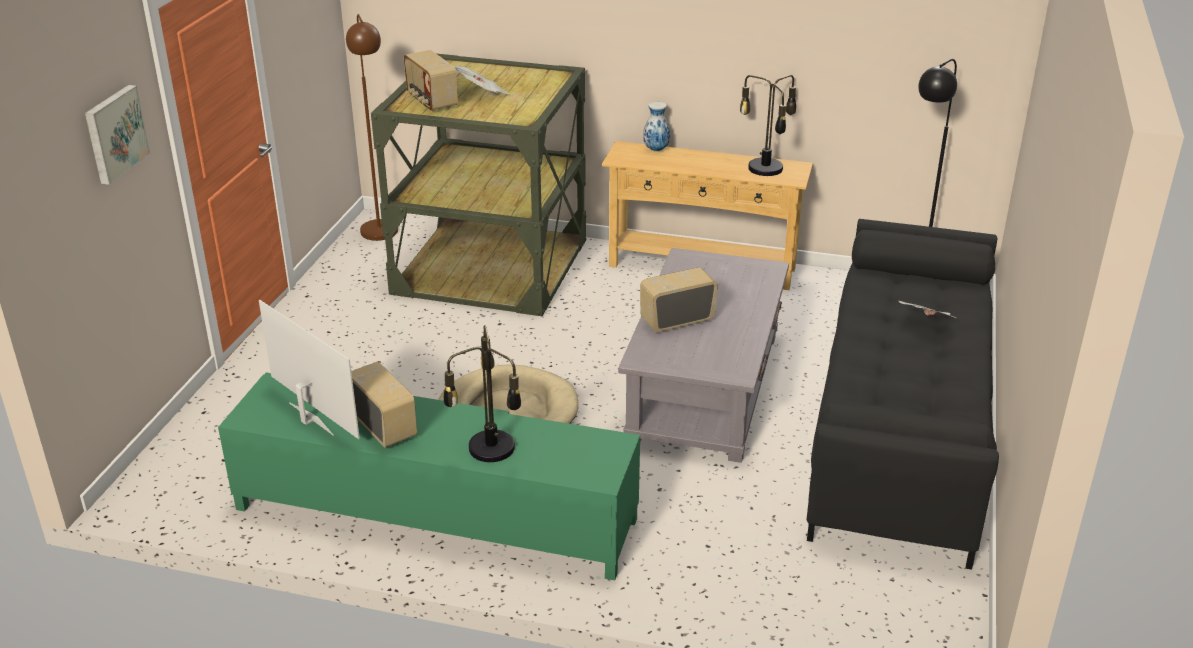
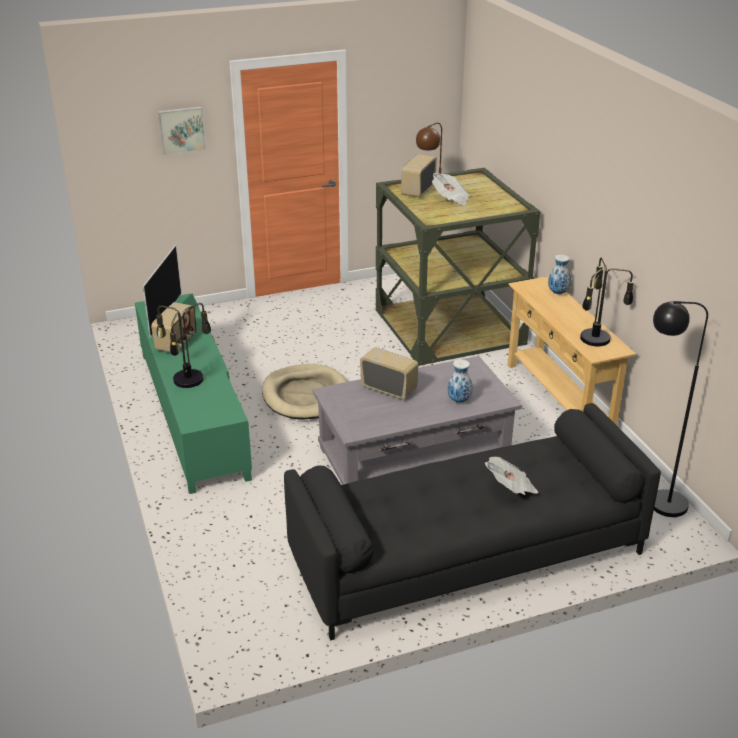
camera: 55 degrees right, 0 degrees up
none -> vase [447,359,473,403]

